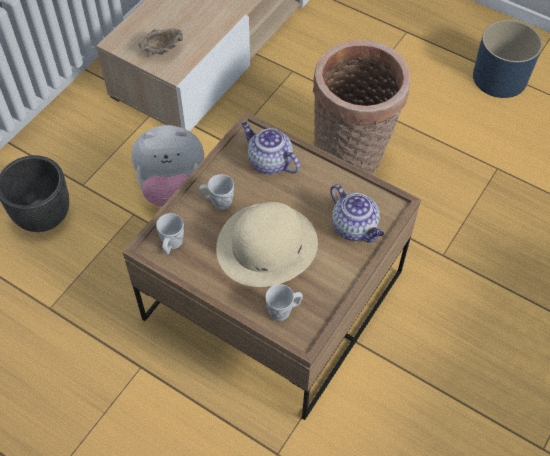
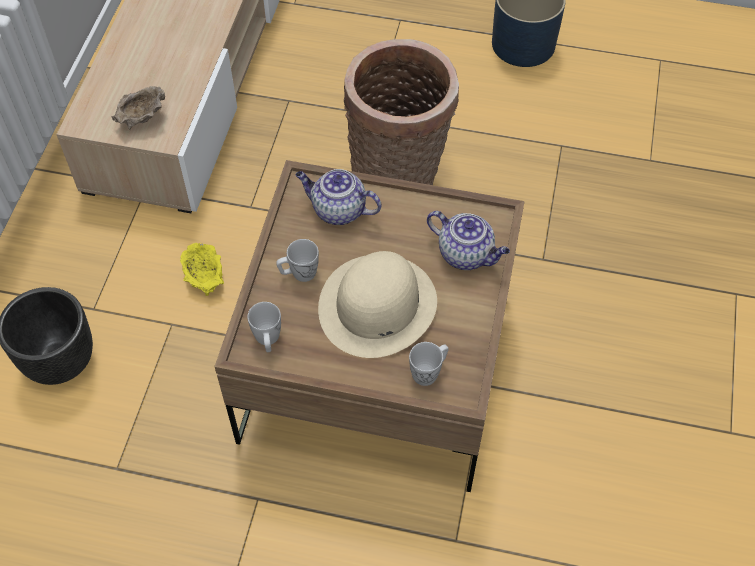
camera: 20 degrees left, 0 degrees up
plush toy [131,125,204,207] -> yellow bowl [180,243,224,296]

